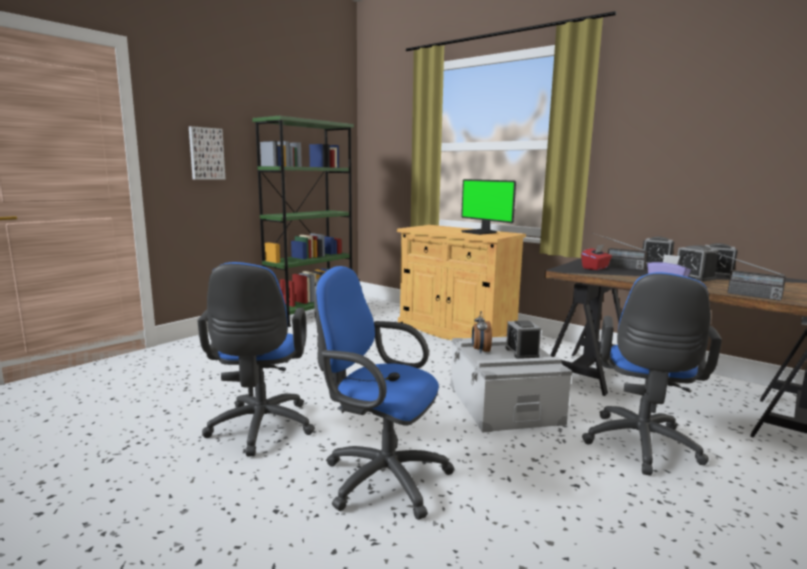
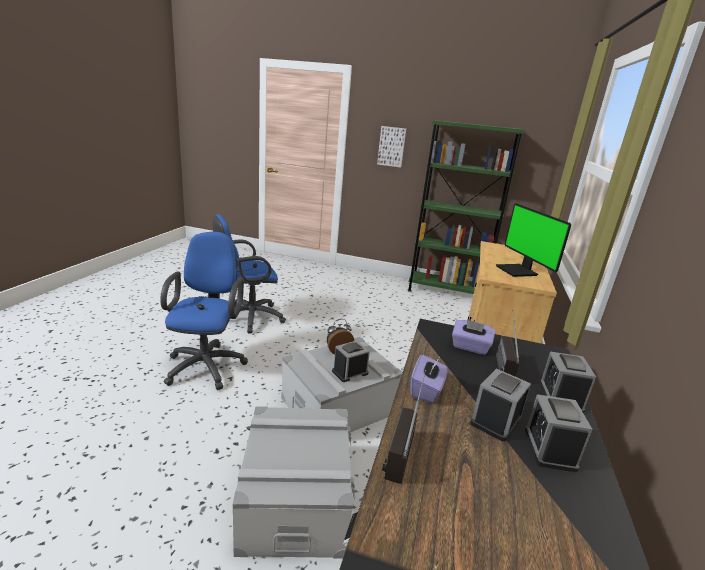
camera: 65 degrees right, 10 degrees up
monitor [461,179,516,235] -> monitor turned 45 degrees counterclockwise [496,203,571,277]
red tissue box [581,245,612,270] -> purple tissue box [452,320,496,355]
blue office chair [582,272,722,476] -> grey storage box [233,406,355,559]

